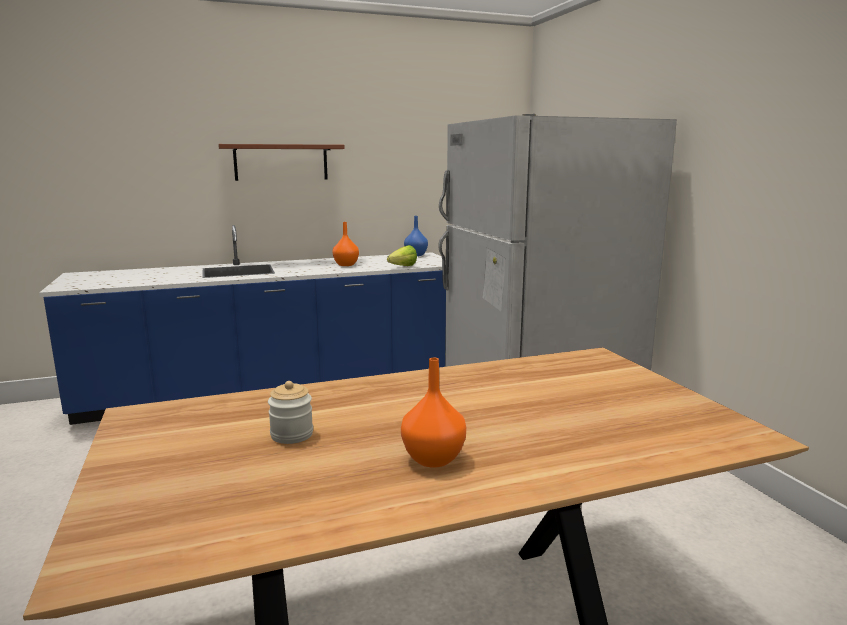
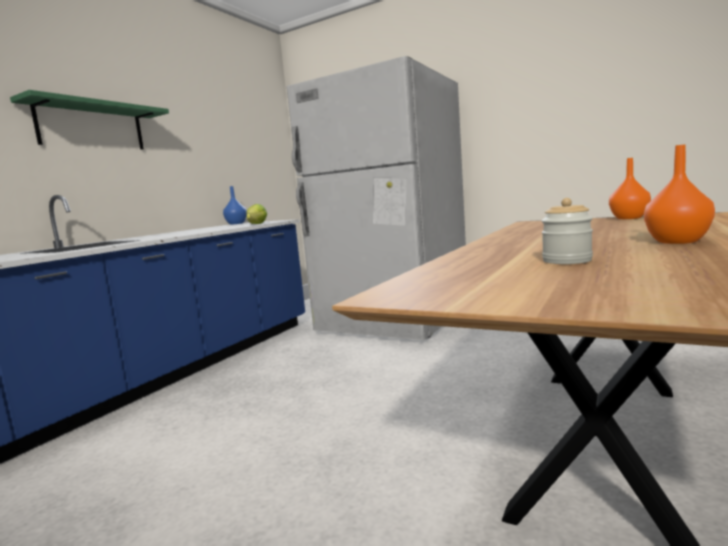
camera: 40 degrees left, 5 degrees down
brown shelf [218,144,345,181] -> green shelf [10,90,169,150]
orange vase [332,222,359,266] -> orange vase moved to [609,158,651,219]

